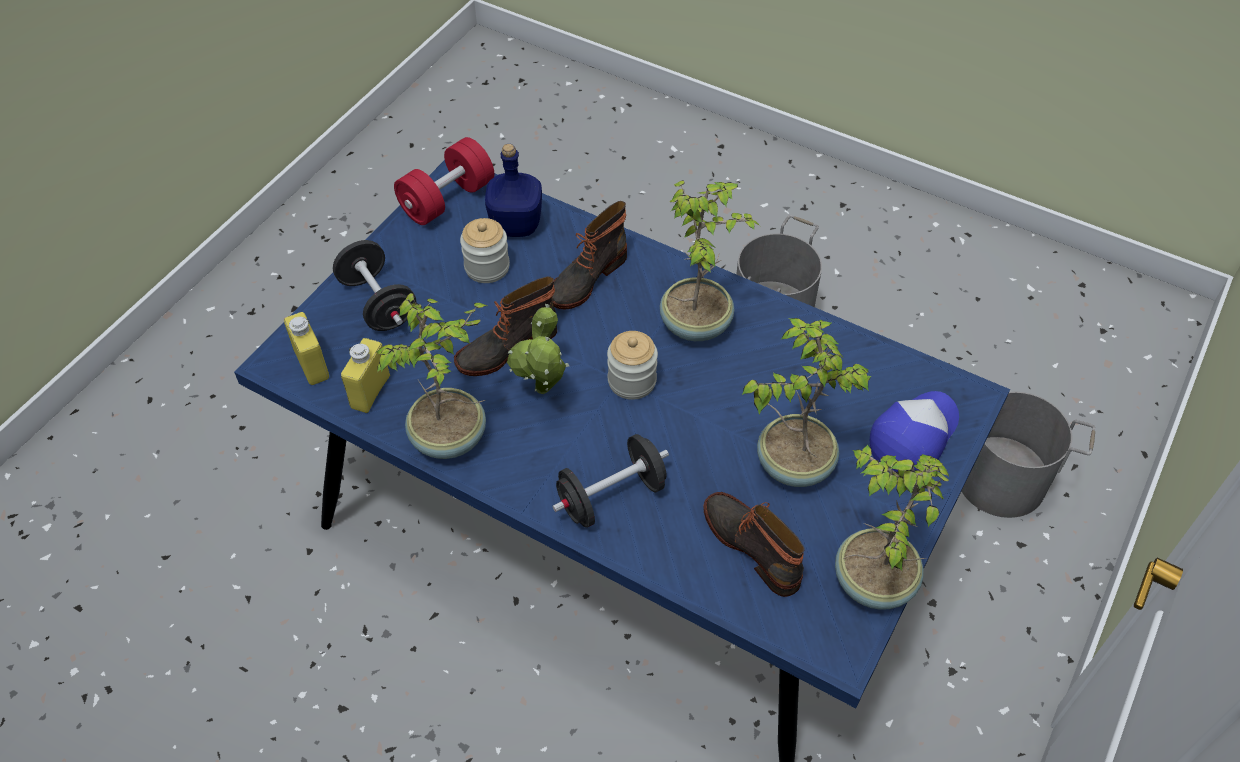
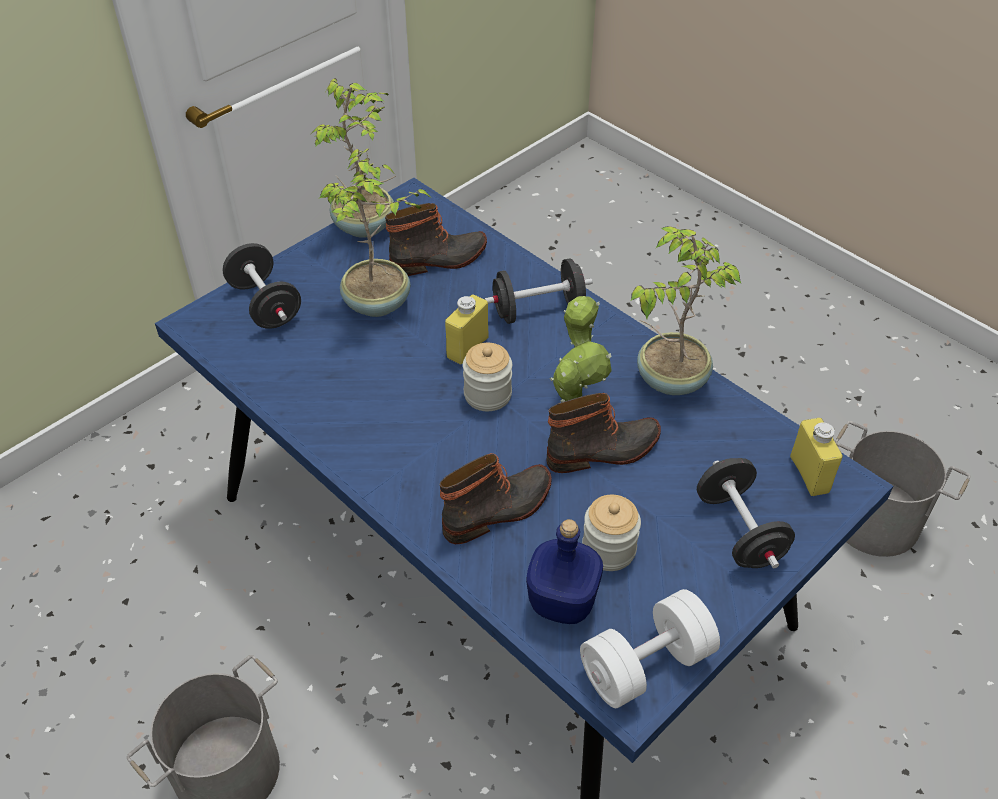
camera: 165 degrees left, 5 degrees down
yellow bottle [341,338,390,413] -> yellow bottle moved to [445,294,489,364]
red dumbbell [394,137,494,225] -> white dumbbell [580,589,720,708]
potted plant [660,181,760,341] -> none
boot [703,492,805,597] -> boot turned 90 degrees counterclockwise [385,203,487,276]
cap [870,391,959,473] -> black dumbbell [222,243,301,329]
grey bucket [961,392,1095,518] -> grey bucket moved to [835,421,971,557]

